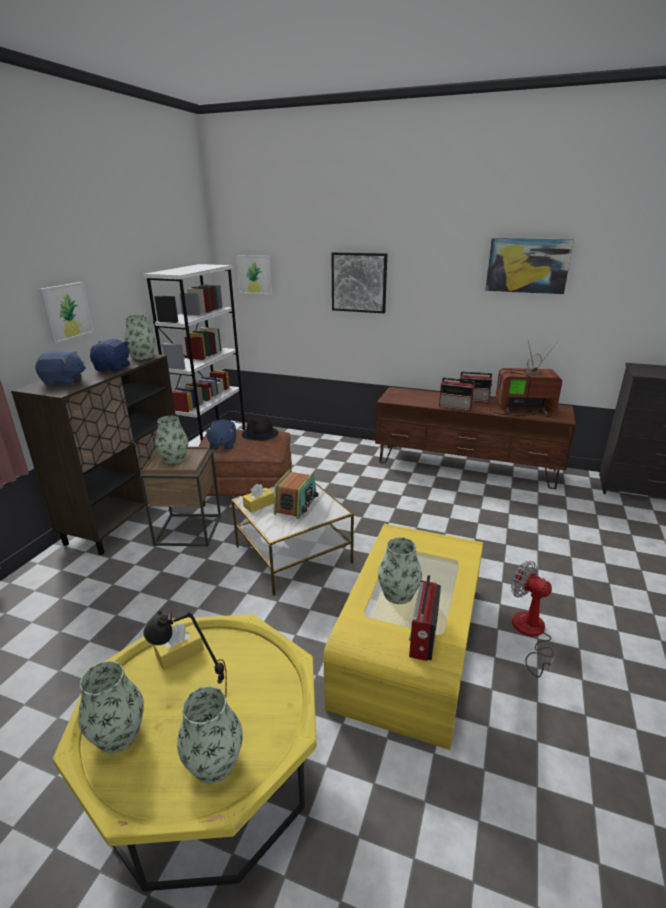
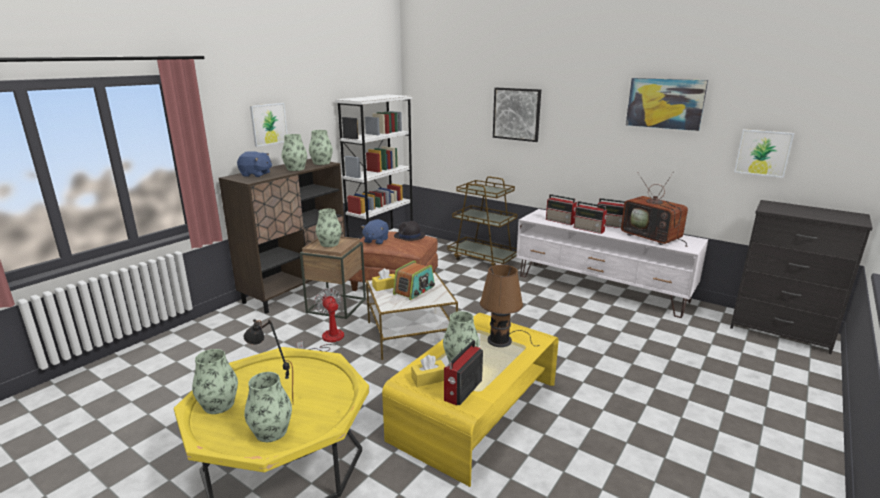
camera: 15 degrees right, 5 degrees down
blue plush toy [90,339,130,372] -> vase [282,134,307,171]
yellow tissue box [154,624,204,670] -> yellow tissue box moved to [411,355,446,387]
picture [236,255,272,294] -> picture moved to [734,129,794,178]
brown tv stand [375,387,576,489] -> white tv stand [516,209,708,318]
television [487,341,562,418] -> television turned 150 degrees counterclockwise [621,171,688,247]
fan [511,561,555,677] -> fan moved to [297,288,344,352]
none -> brown cart [447,176,517,266]
none -> brown table lamp [480,265,540,347]
none -> radio [546,194,577,225]

